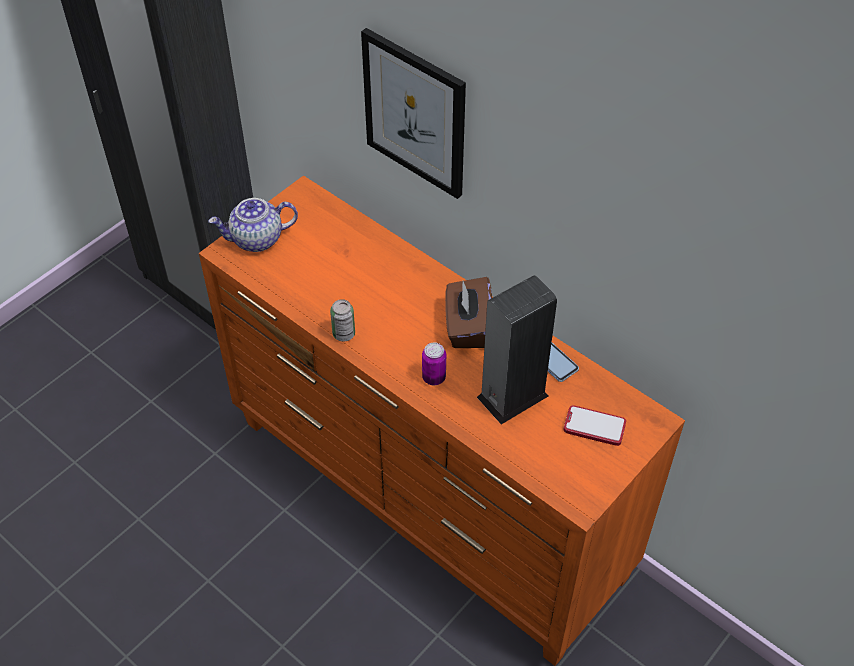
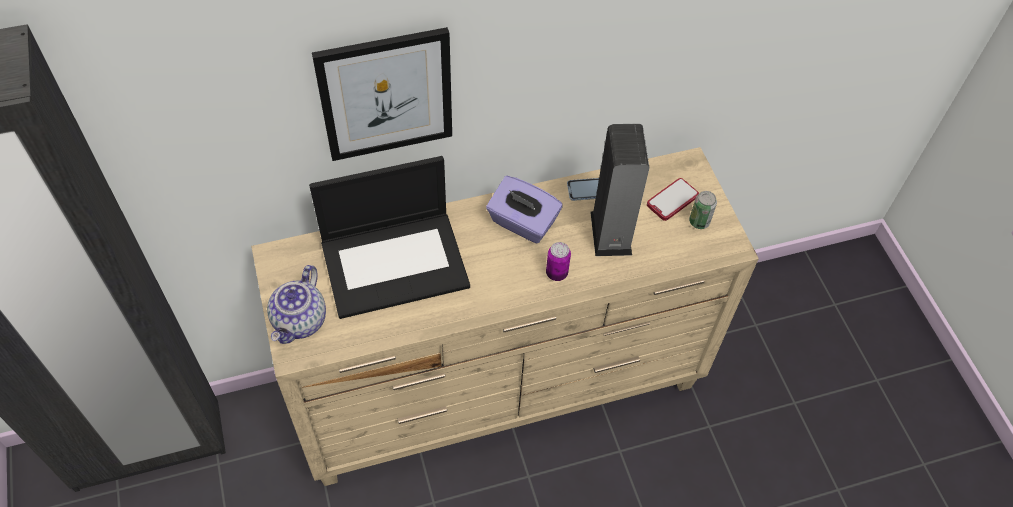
camera: 60 degrees left, 5 degrees up
orange dresser [199,175,685,666] -> beige dresser [251,147,759,486]
can [330,299,355,342] -> can moved to [689,191,717,229]
brown tissue box [445,277,492,348] -> purple tissue box [486,176,563,244]
none -> laptop [309,156,470,319]

